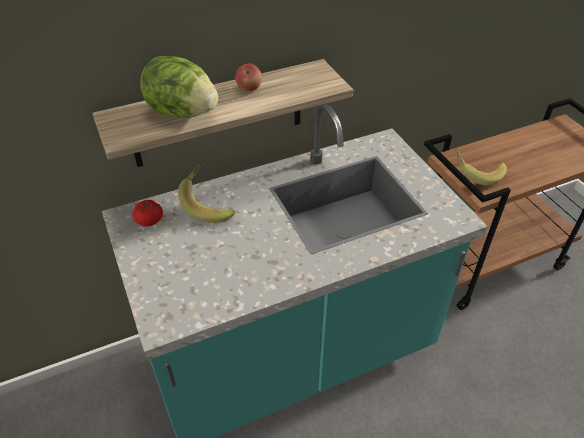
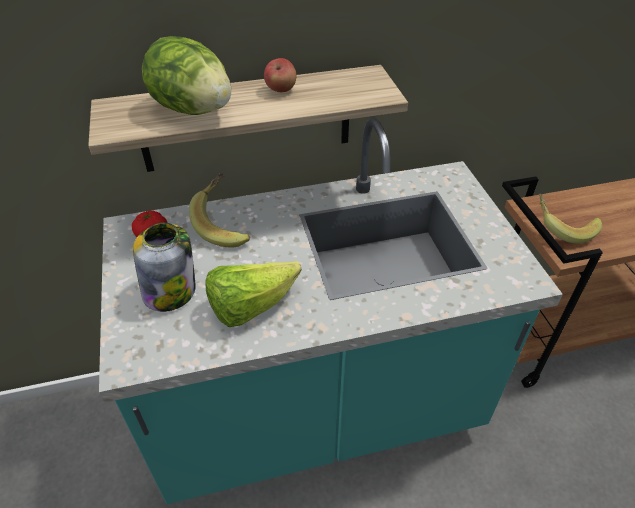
camera: 10 degrees right, 0 degrees up
none -> jar [133,223,196,312]
none -> lettuce [206,261,301,327]

